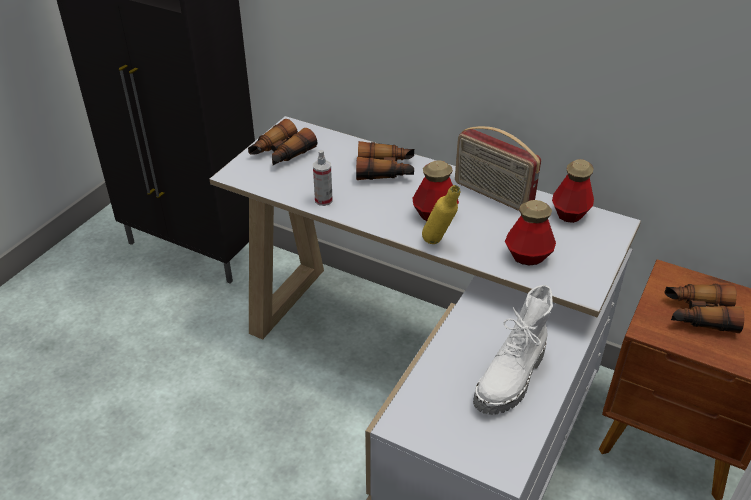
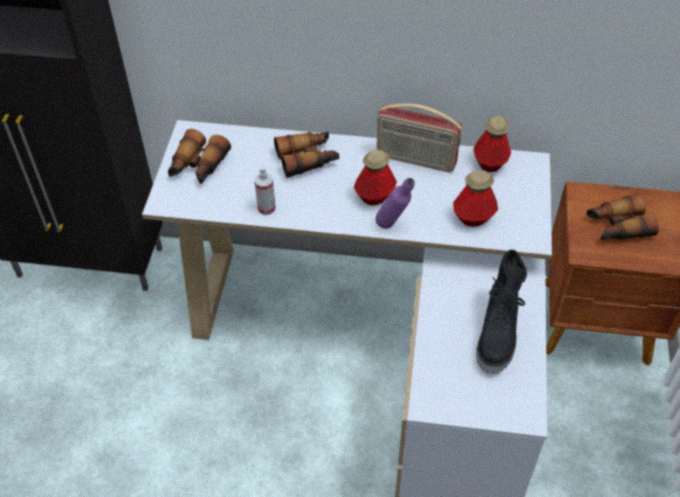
camera: 20 degrees left, 10 degrees up
yellow bottle [422,185,460,244] -> purple bottle [376,178,415,229]
white boot [473,285,553,415] -> black boot [476,249,527,374]

